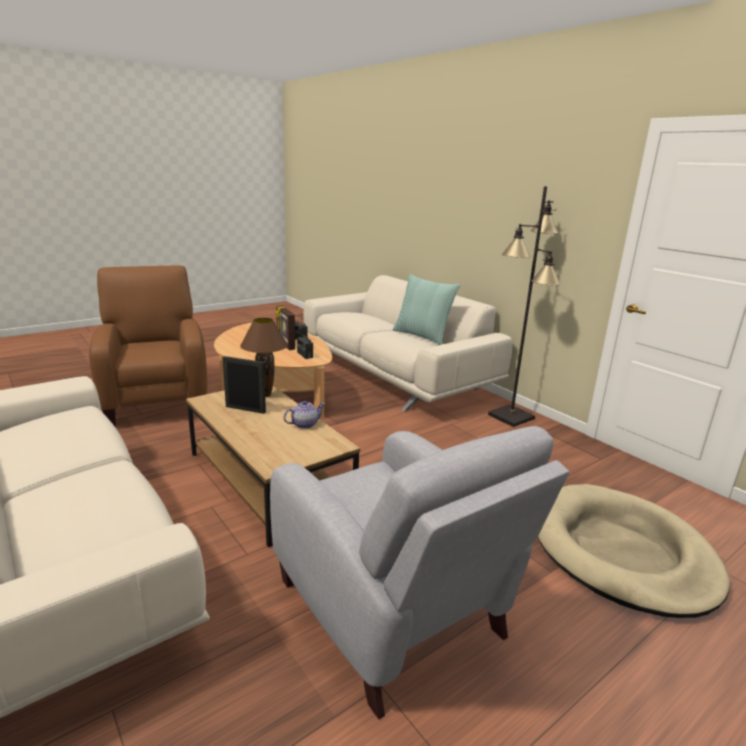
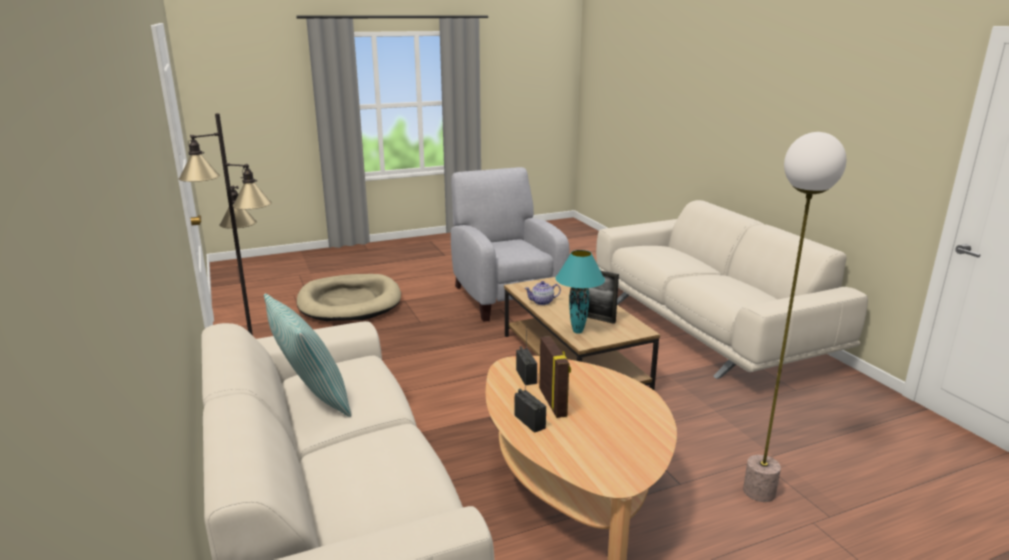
camera: 165 degrees left, 0 degrees up
brown armchair [89,265,207,426] -> floor lamp [743,132,846,502]
brown table lamp [240,318,288,397] -> turquoise table lamp [555,250,605,334]

